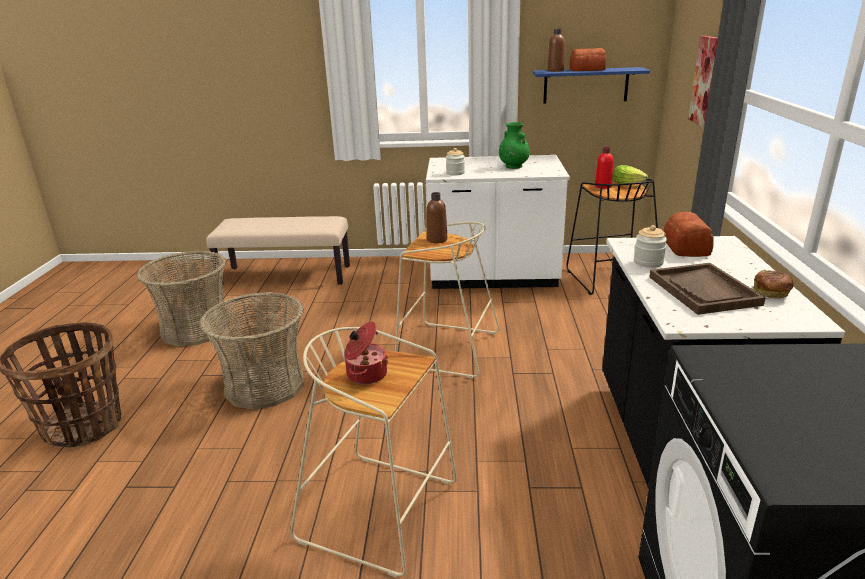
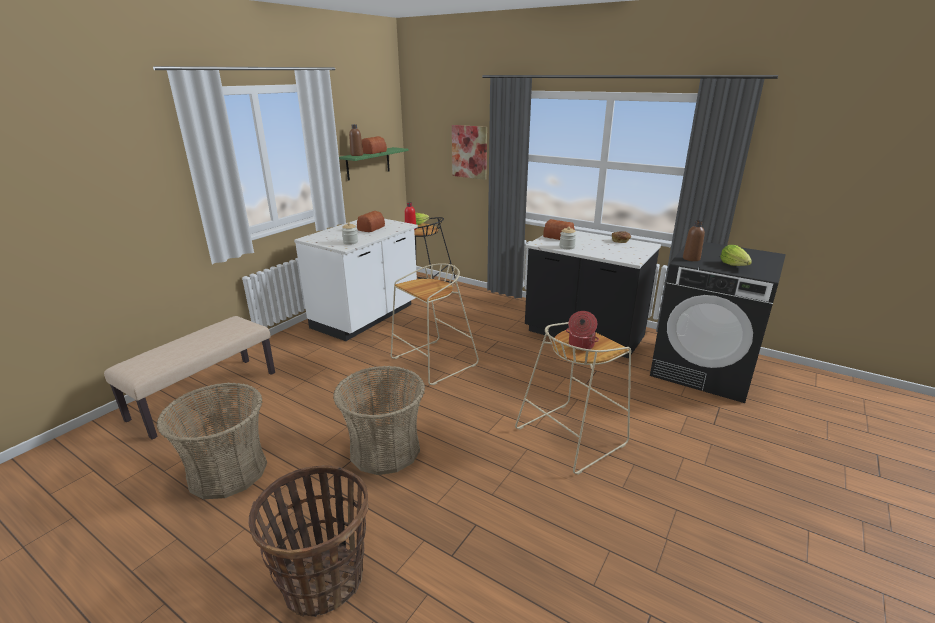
camera: 60 degrees left, 0 degrees up
brown bottle [427,192,447,243] -> brown bottle moved to [683,220,705,261]
green vase [499,122,530,169] -> bread [357,211,385,232]
blue shelf [533,67,650,104] -> green shelf [339,147,409,181]
brown tray [649,263,766,315] -> none
none -> lettuce [720,245,752,266]

